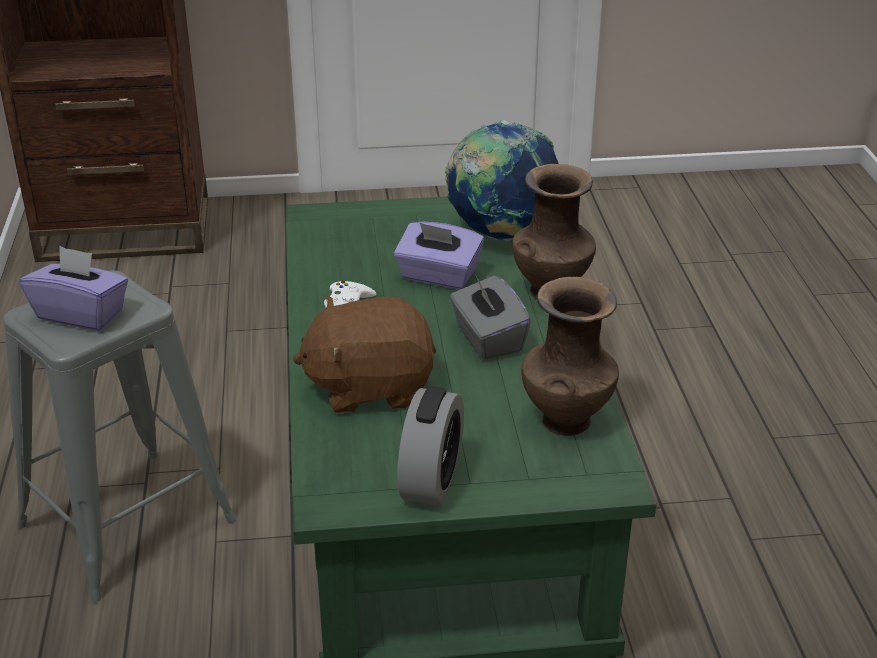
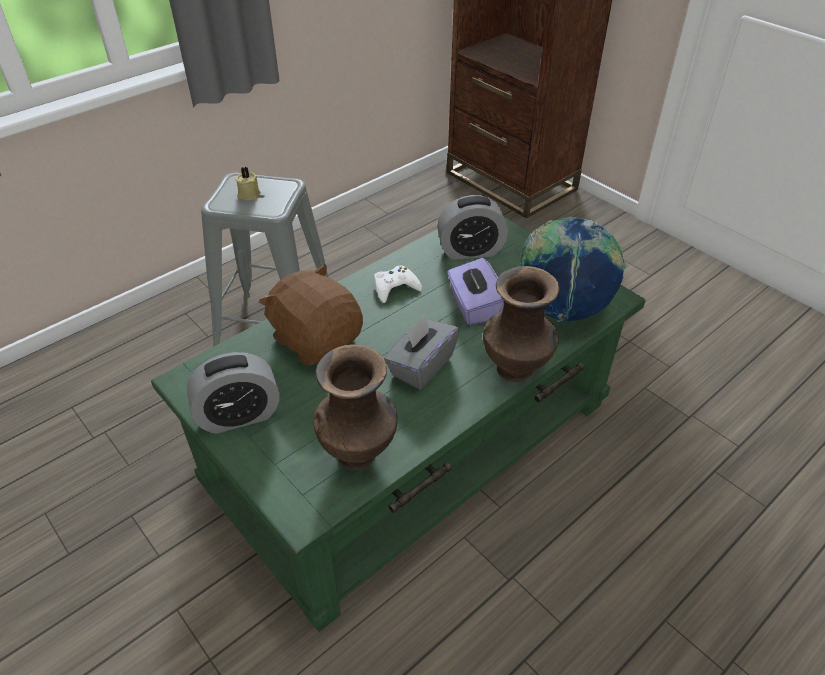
camera: 55 degrees right, 10 degrees up
purple tissue box [20,246,128,331] -> beige candle [235,167,261,200]
none -> alarm clock [437,195,508,260]

